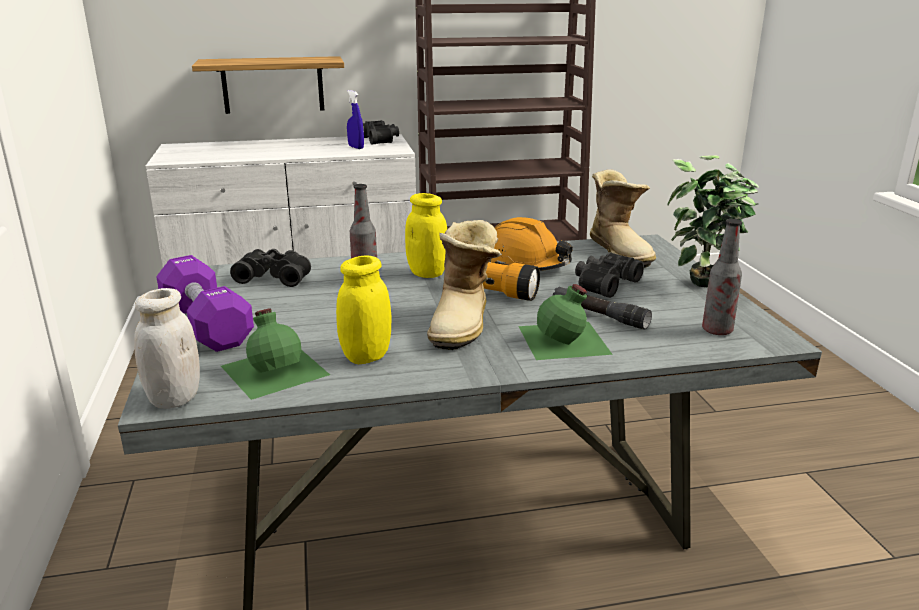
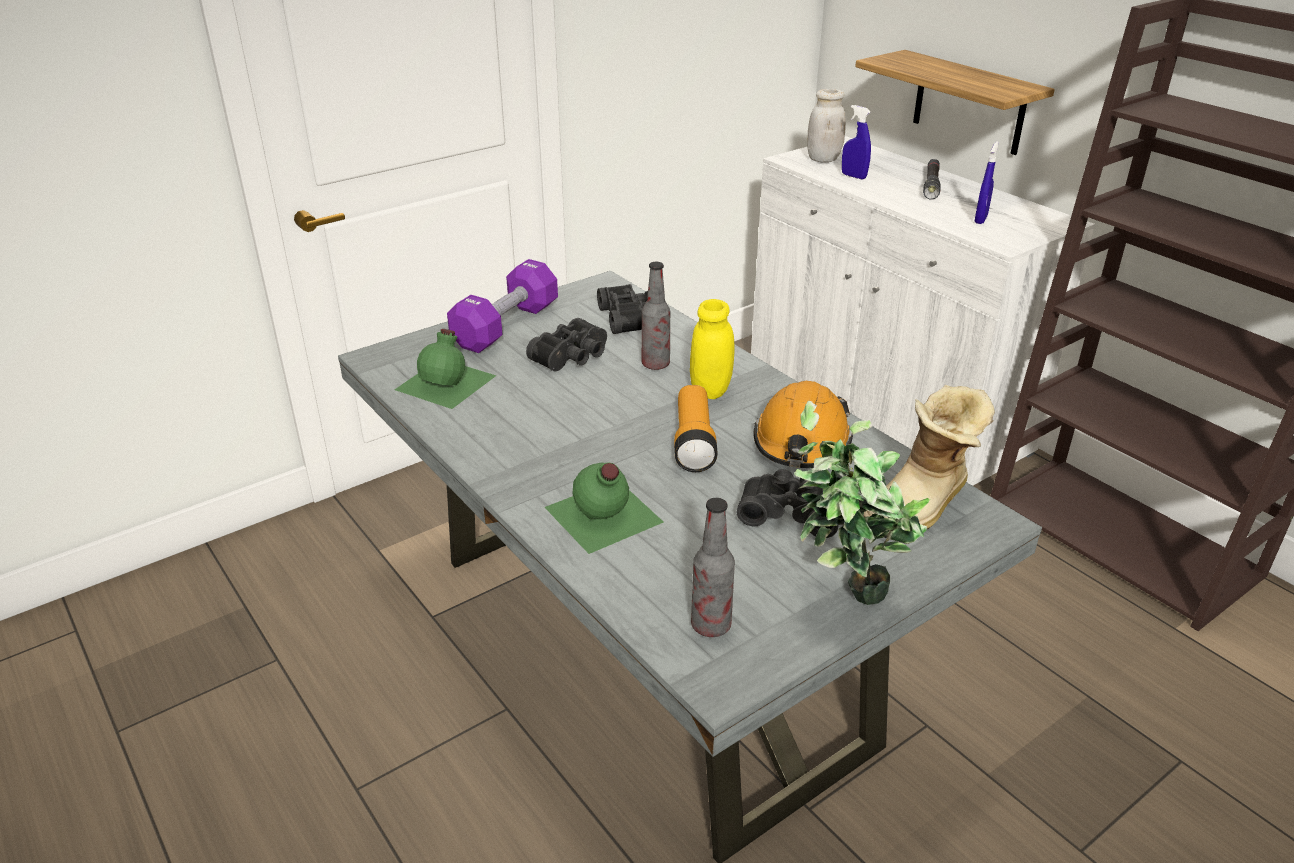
camera: 65 degrees right, 10 degrees up
white jar [134,288,200,409] -> white jar moved to [807,89,846,162]
yellow jar [336,256,391,364] -> none
black binoculars [363,120,399,144] -> black binoculars moved to [526,318,607,371]
boot [427,220,501,350] -> none
black flashlight [553,287,652,329] -> black flashlight moved to [923,159,941,200]
none -> blue spray bottle [842,105,871,179]

